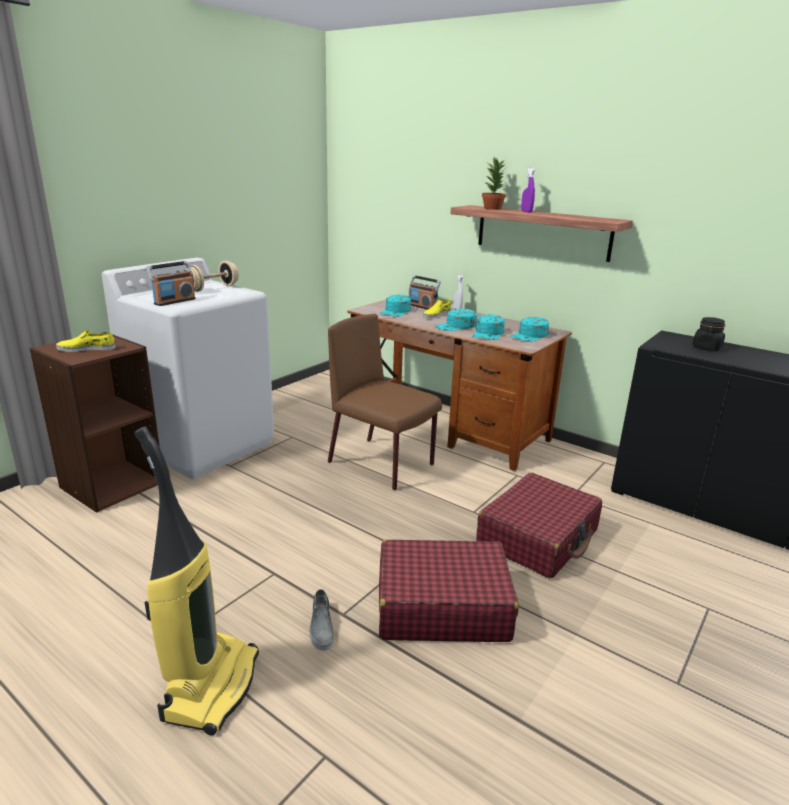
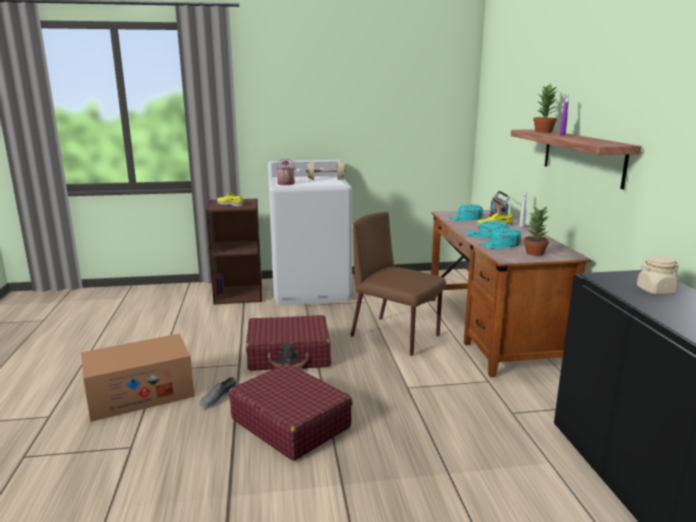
camera: 45 degrees right, 5 degrees down
vacuum cleaner [134,426,259,735] -> cardboard box [81,334,195,422]
radio [146,261,196,306] -> watering can [276,158,295,185]
brown chair [328,314,442,490] -> brown chair turned 45 degrees counterclockwise [350,212,446,356]
red suitcase [476,473,602,578] -> red suitcase moved to [246,315,331,371]
turquoise cap [510,317,549,342] -> potted plant [524,206,549,256]
black jar [692,317,725,351] -> beige jar [637,255,679,294]

